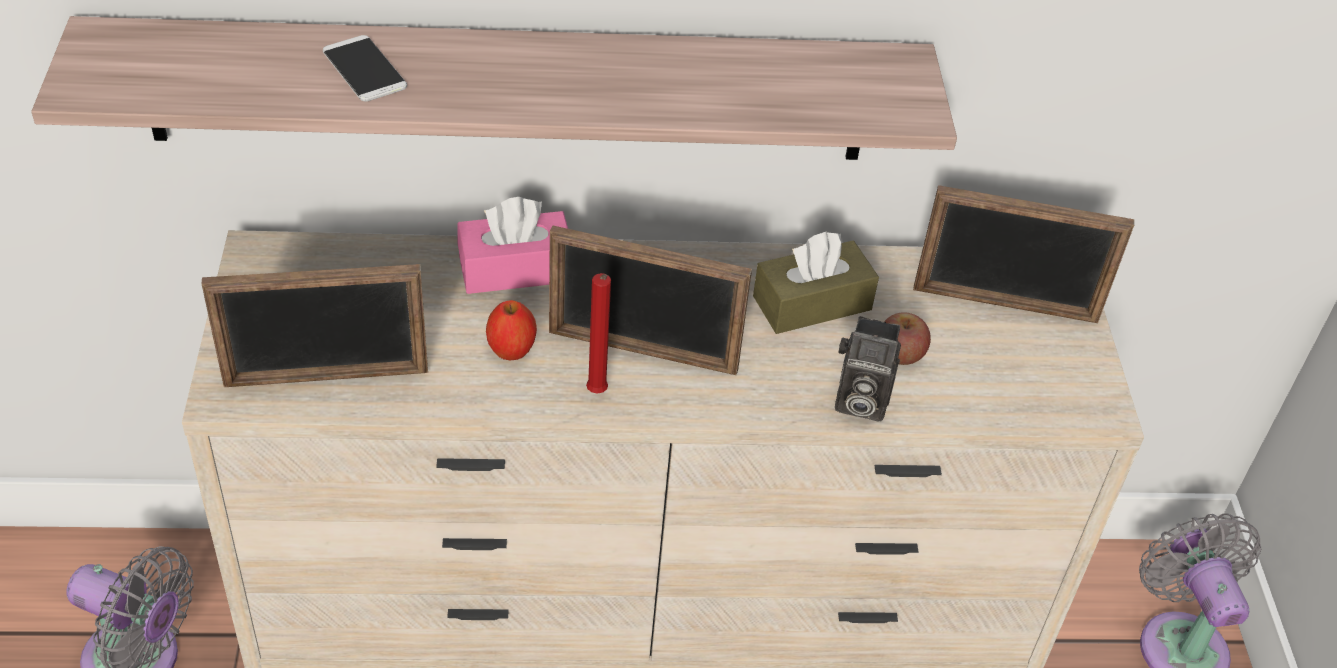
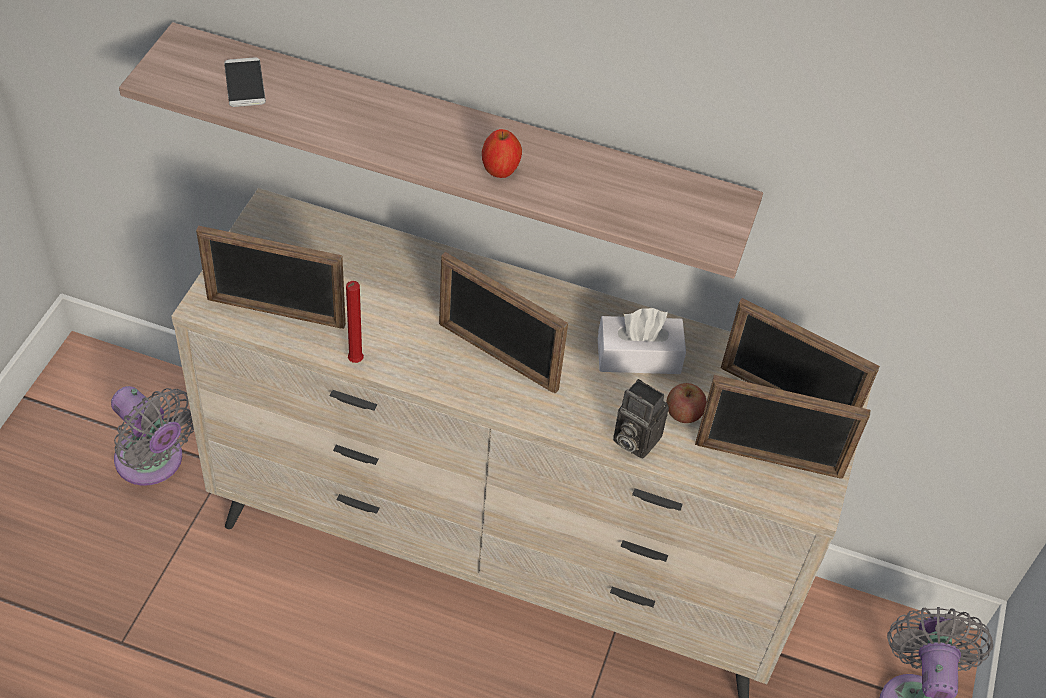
camera: 20 degrees right, 5 degrees up
phone [323,35,407,102] -> phone moved to [224,57,266,107]
pink tissue box [458,197,568,294] -> none
apple [486,300,537,360] -> apple moved to [482,129,522,178]
red candle [586,273,611,394] -> red candle moved to [346,281,364,363]
brown tissue box [753,231,879,334] -> white tissue box [598,308,686,374]
none -> picture frame [695,375,871,479]

